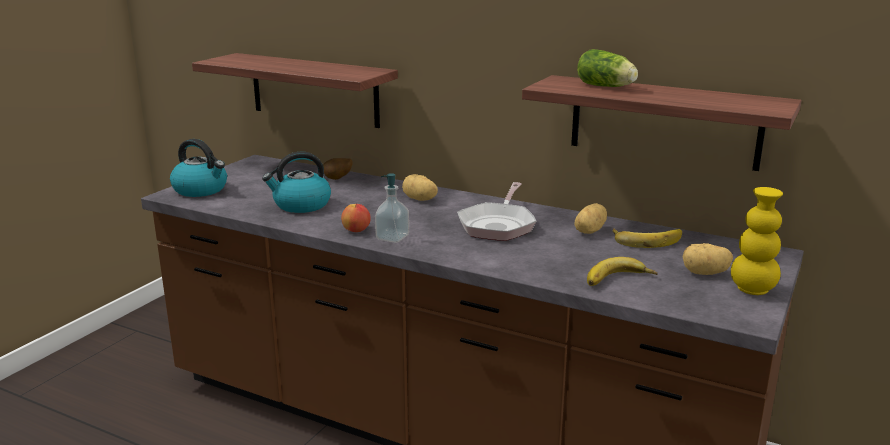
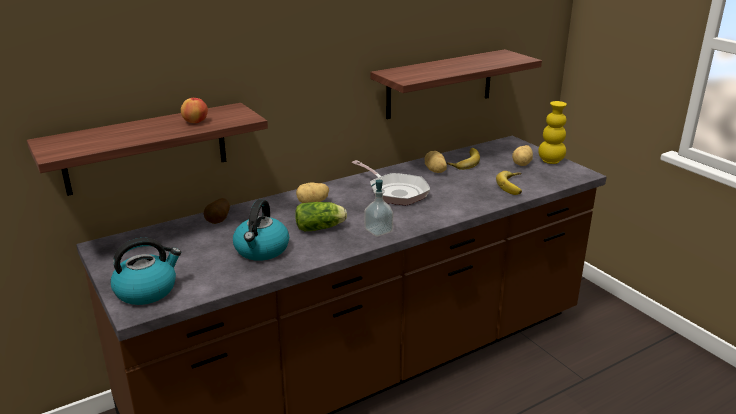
camera: 60 degrees left, 5 degrees up
apple [341,204,371,232] -> apple moved to [181,96,208,123]
lettuce [577,49,638,87] -> lettuce moved to [295,202,347,231]

